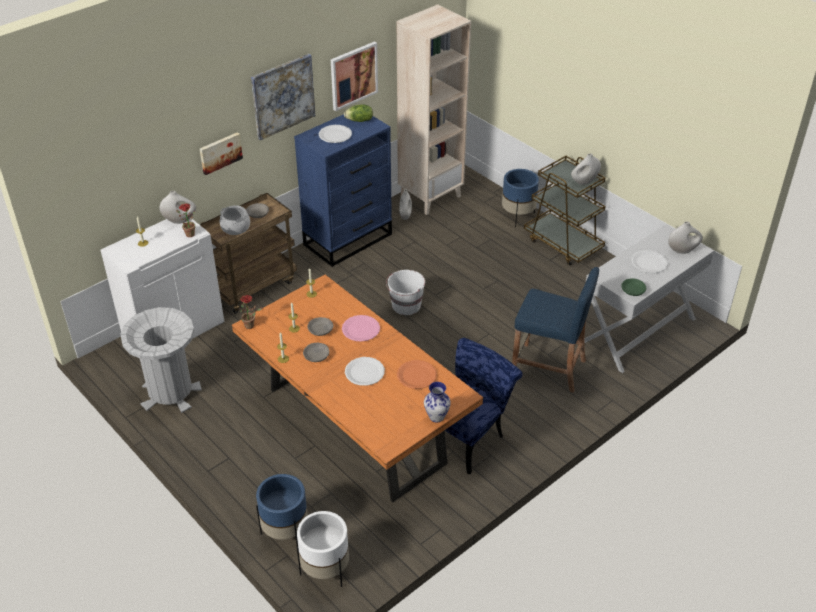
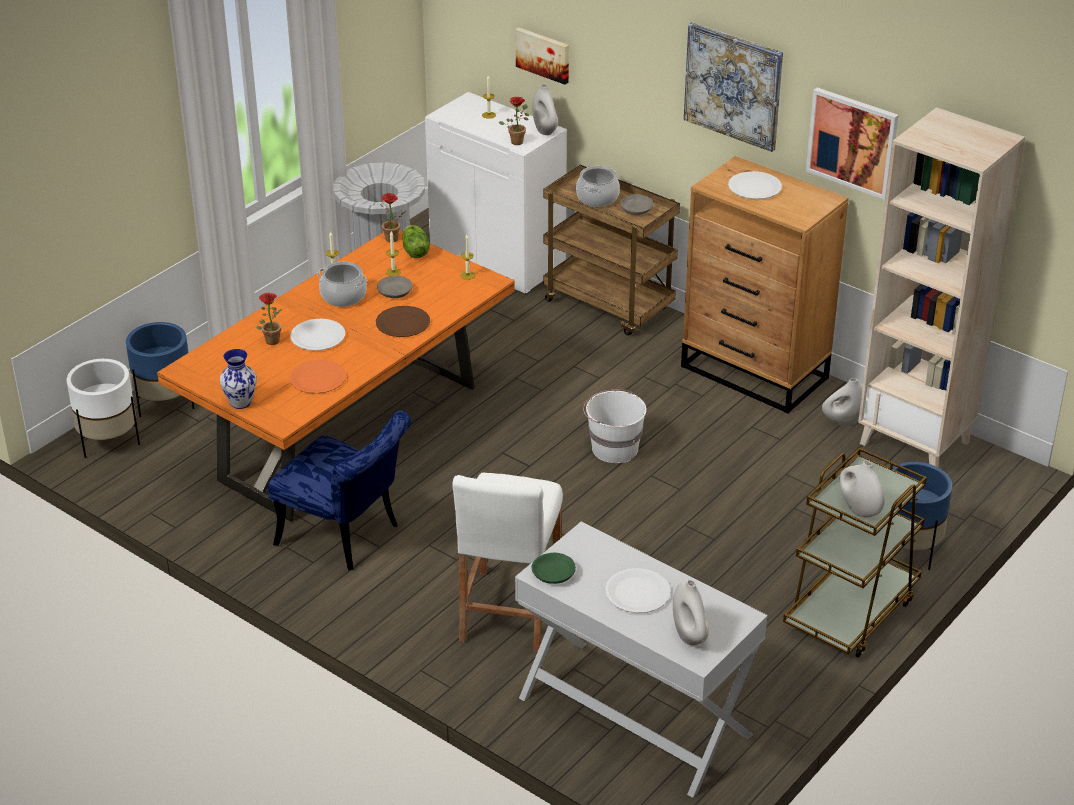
camera: 80 degrees right, 5 degrees down
picture [200,132,243,175] -> picture moved to [515,28,569,85]
blue dresser [294,114,392,267] -> brown dresser [681,156,849,414]
grey bowl [303,343,329,362] -> cooking pot [317,262,367,307]
pink plate [342,315,380,342] -> brown plate [376,306,430,337]
lettuce [344,104,373,122] -> lettuce moved to [402,225,430,258]
blue stool [512,267,599,393] -> white stool [452,472,563,652]
none -> potted plant [256,293,281,345]

